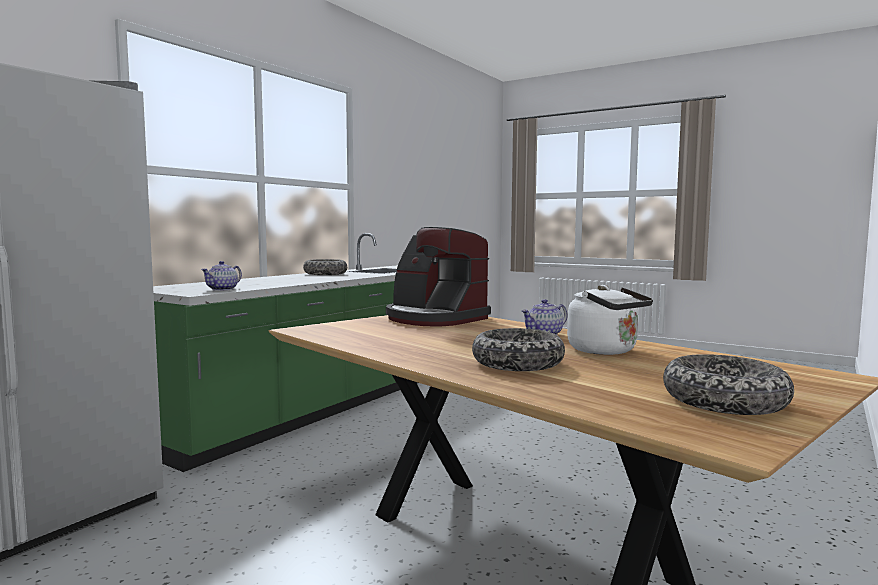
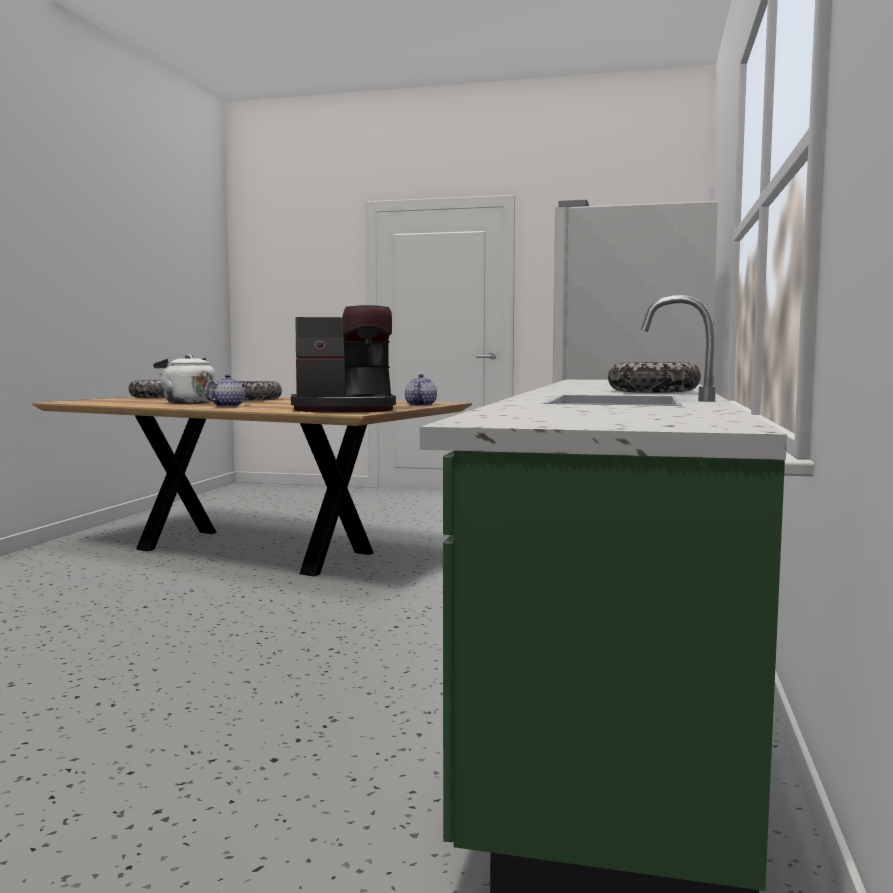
camera: 160 degrees right, 0 degrees up
teapot [201,261,242,291] -> teapot moved to [405,374,437,406]
coffee machine [386,227,491,327] -> coffee machine turned 150 degrees clockwise [291,305,396,413]

